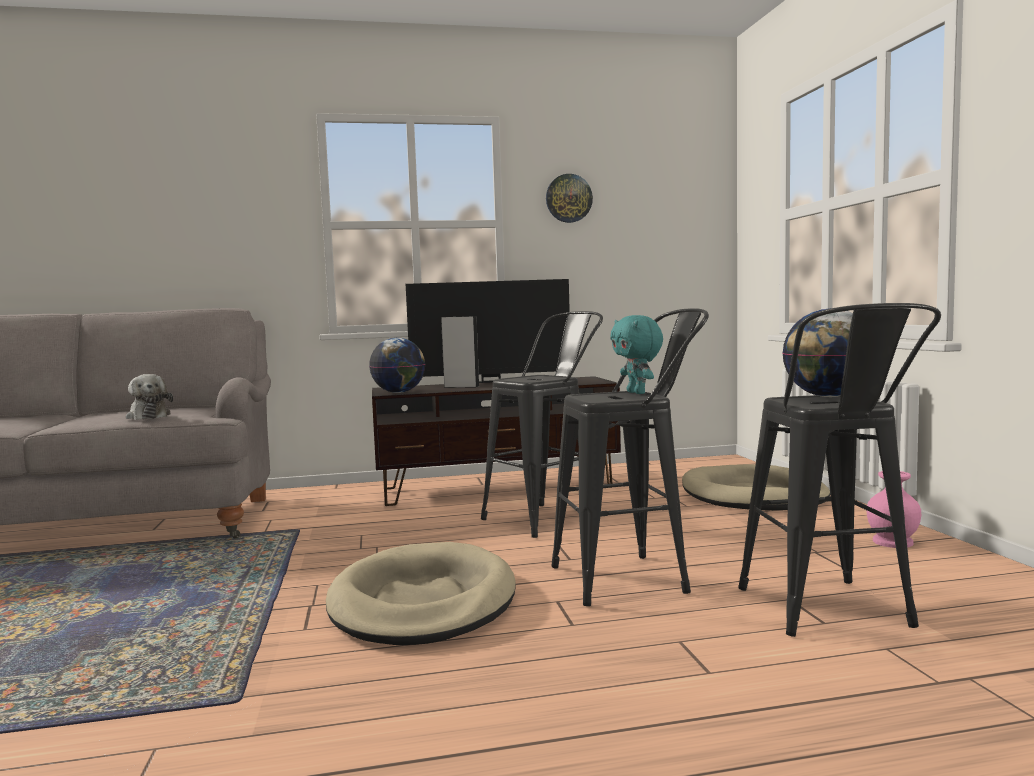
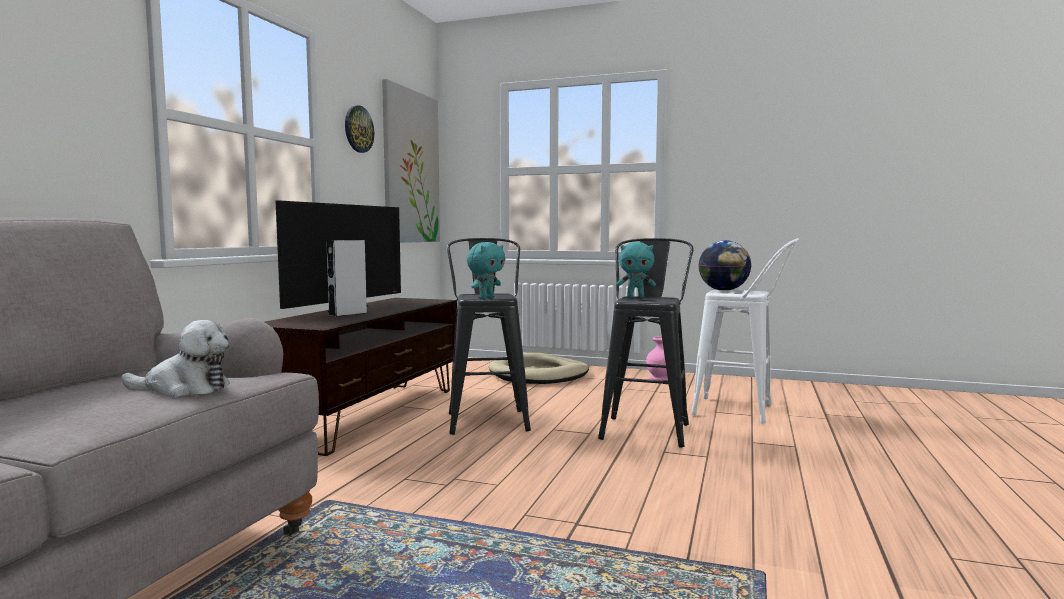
camera: 60 degrees left, 0 degrees up
beige dog bed [326,542,516,645] -> none
globe [369,338,425,393] -> none
black stool [738,303,941,637] -> white stool [691,238,799,423]
none -> picture [382,79,440,243]
none -> turquoise plush toy [467,242,505,299]

